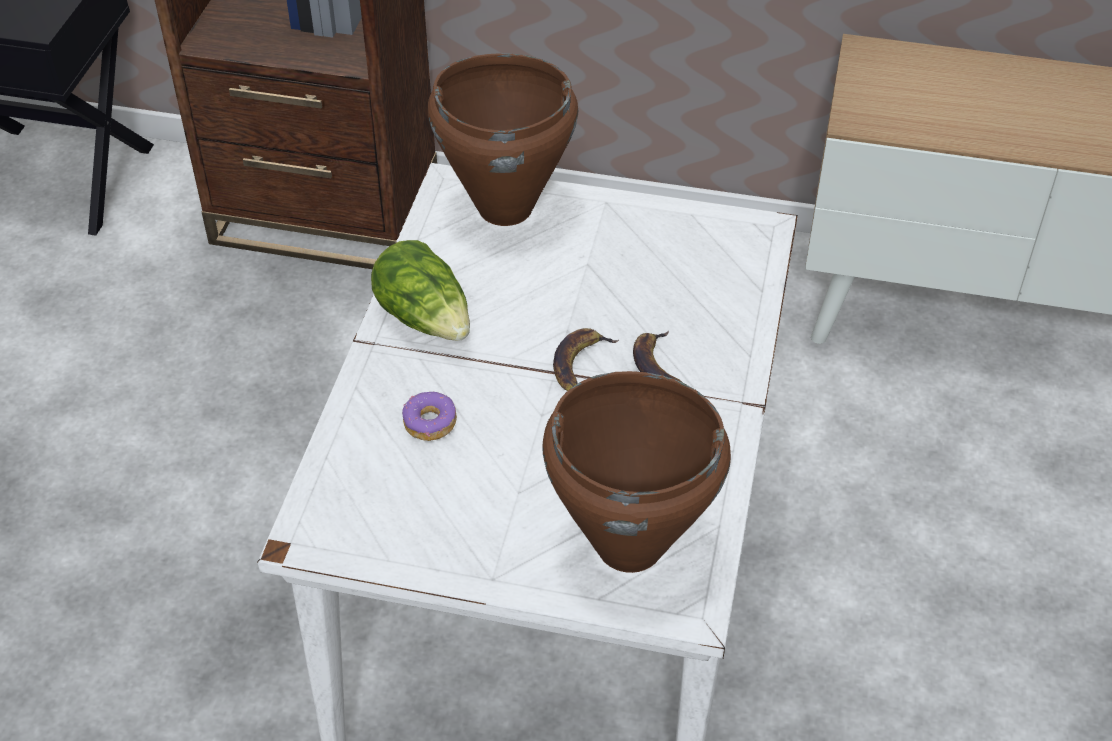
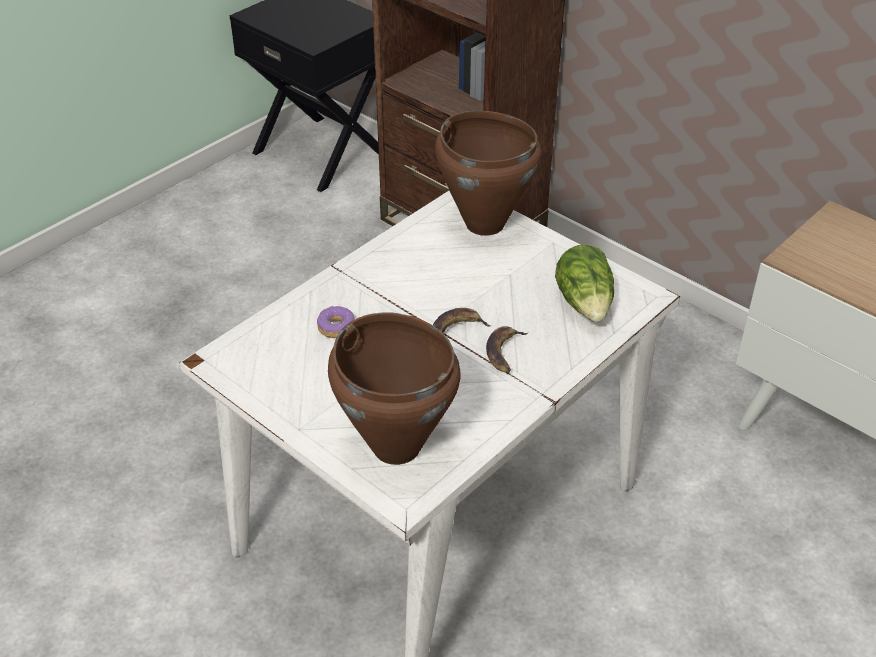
camera: 30 degrees right, 5 degrees down
lettuce [371,240,470,340] -> lettuce moved to [555,245,614,322]

